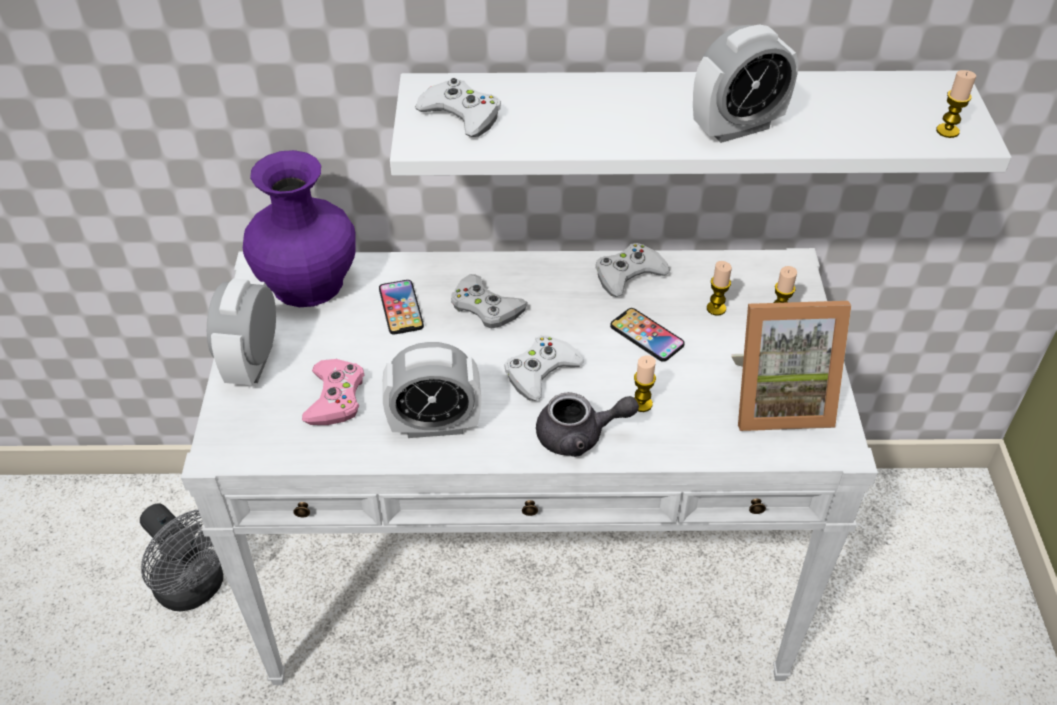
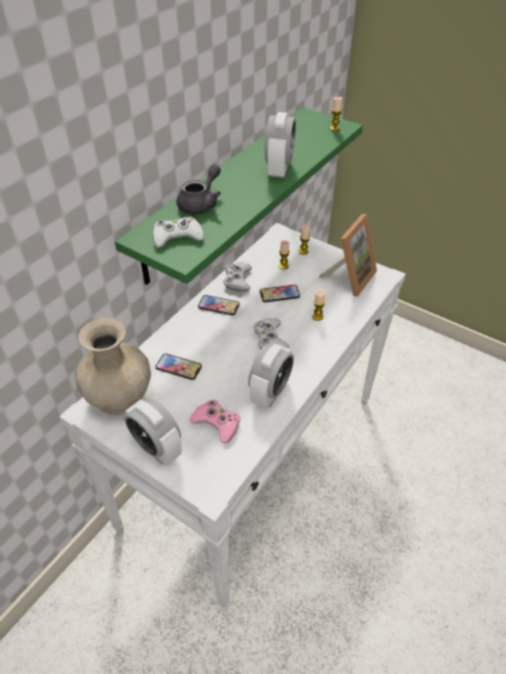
camera: 55 degrees left, 0 degrees up
grey fan [140,503,223,611] -> none
purple vase [243,150,356,307] -> beige vase [75,317,151,415]
white shelf [390,71,1011,176] -> green shelf [115,107,363,285]
white game controller [451,274,528,329] -> none
grey teapot [536,392,639,457] -> grey teapot moved to [177,164,221,215]
none -> phone [198,295,240,316]

